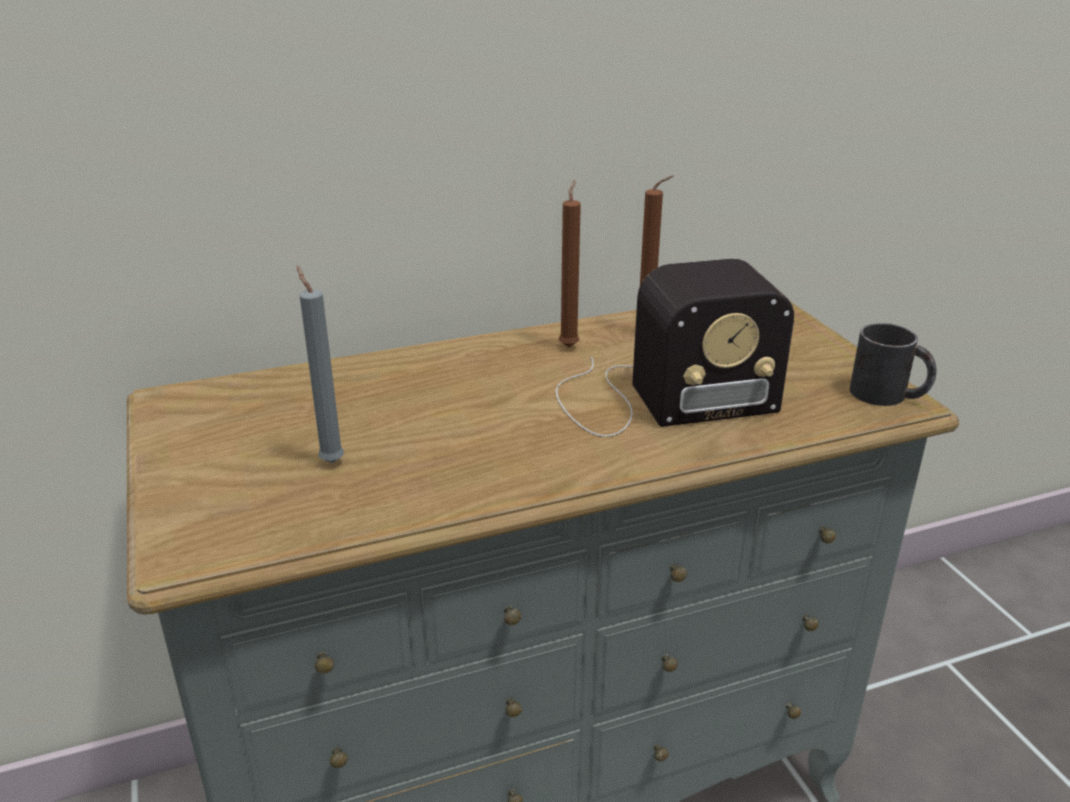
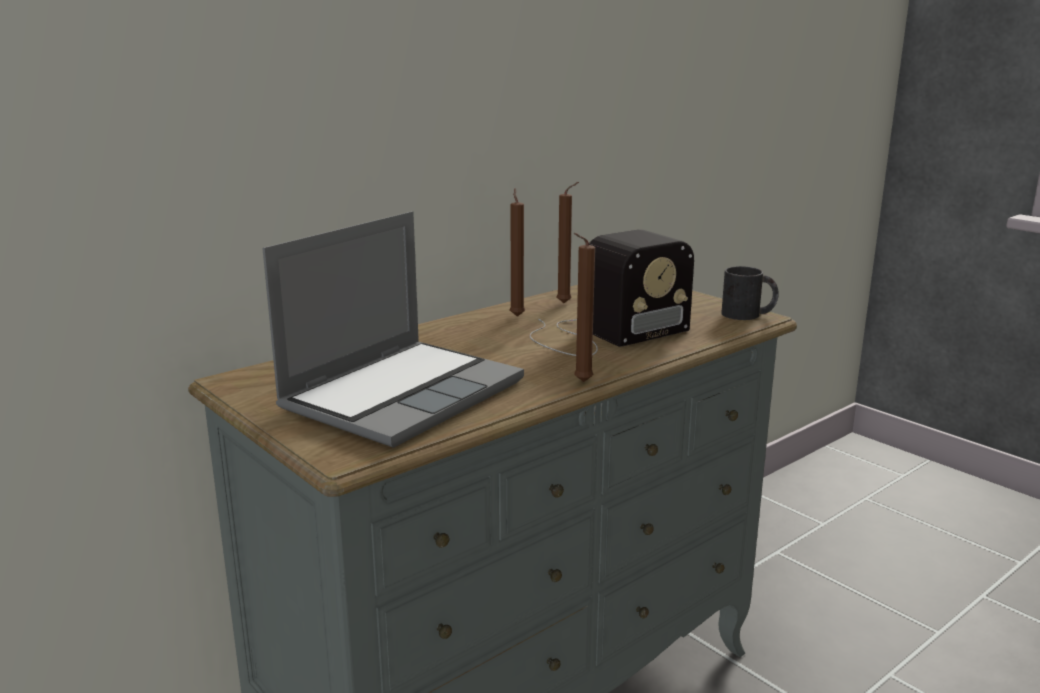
camera: 20 degrees left, 10 degrees down
grey candle [296,265,344,463] -> laptop [262,211,524,448]
none -> brown candle [574,233,595,382]

